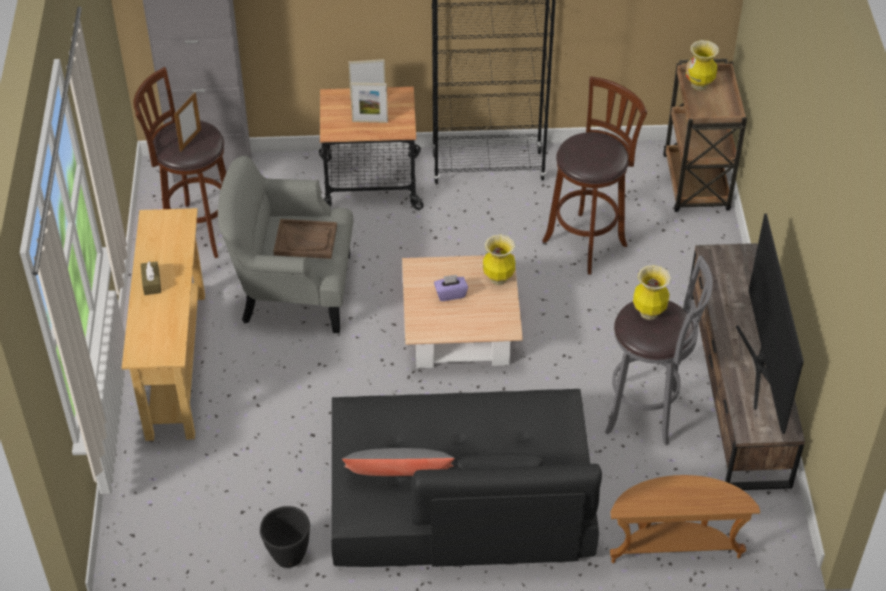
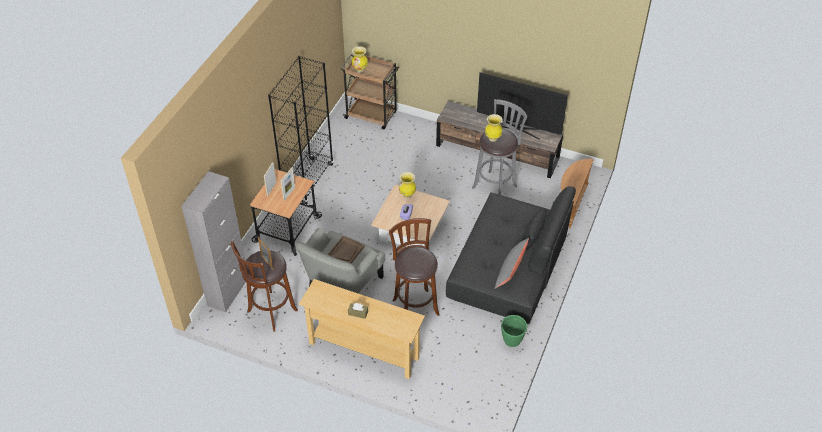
camera: 65 degrees left, 0 degrees up
black planter [260,506,310,568] -> green planter [501,315,527,347]
brown stool [542,76,647,274] -> brown stool moved to [389,218,440,316]

